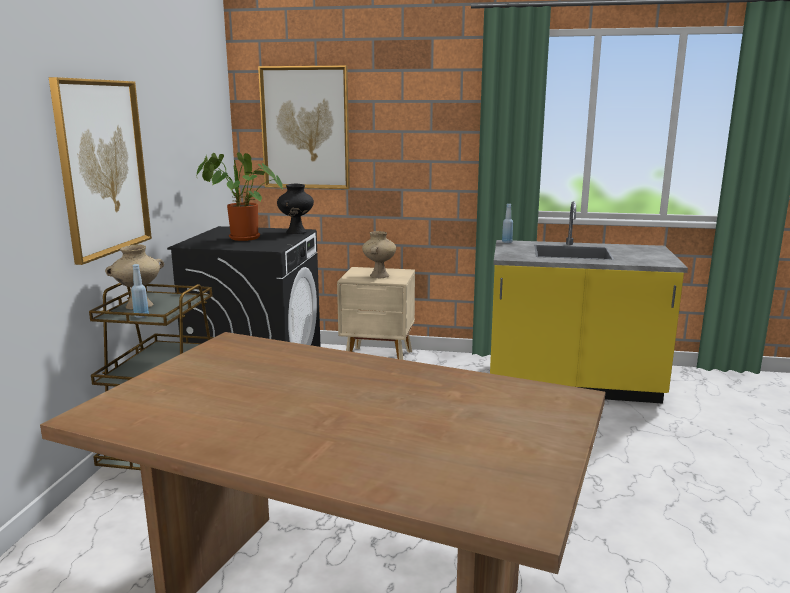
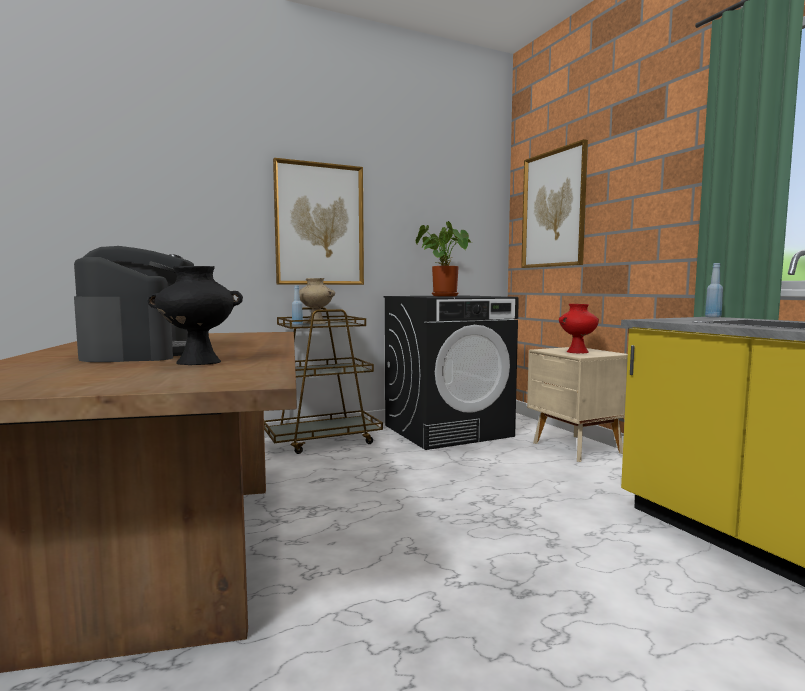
camera: 55 degrees right, 10 degrees down
black vase [277,184,314,234] -> black vase moved to [148,266,243,365]
beige vase [362,231,396,278] -> red vase [559,304,599,353]
none -> coffee machine [74,246,194,362]

